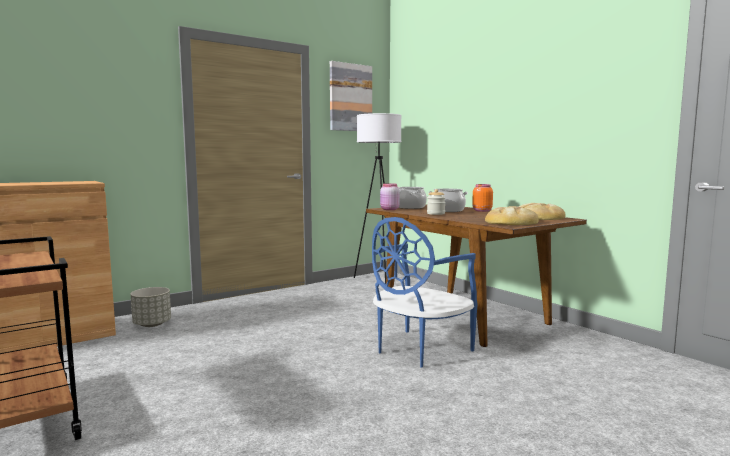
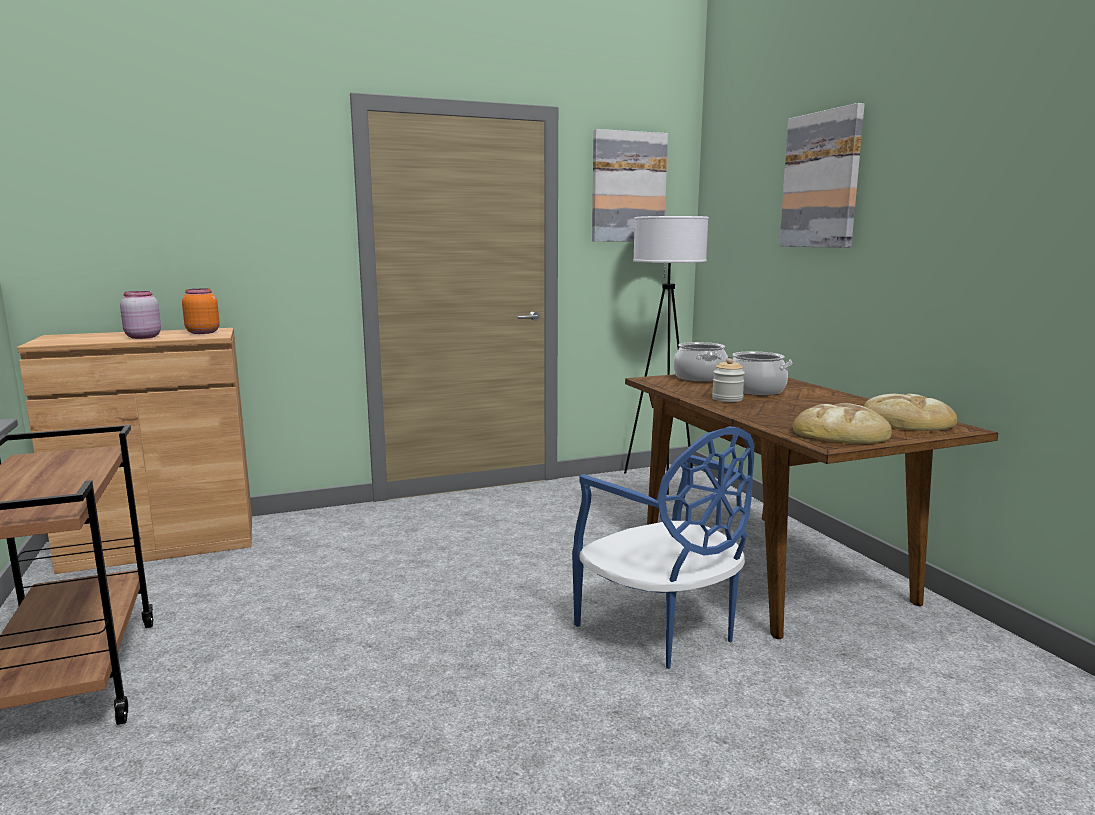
camera: 15 degrees right, 5 degrees up
grey planter [130,287,171,327] -> none
blue chair [372,217,478,368] -> blue chair turned 90 degrees counterclockwise [572,426,754,669]
pink jar [380,183,400,210] -> pink jar moved to [120,291,161,339]
orange jar [472,184,493,212] -> orange jar moved to [182,289,220,334]
none -> picture [779,103,865,248]

